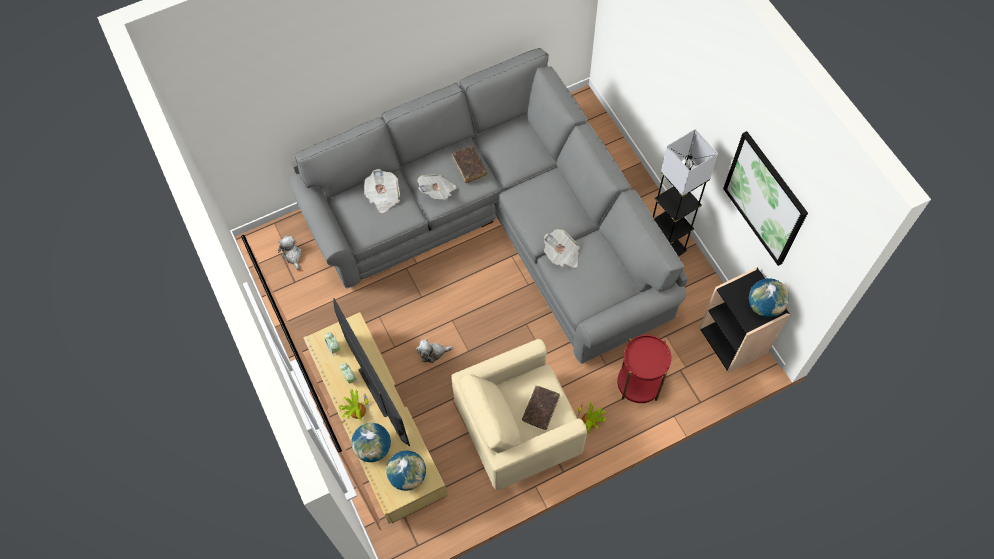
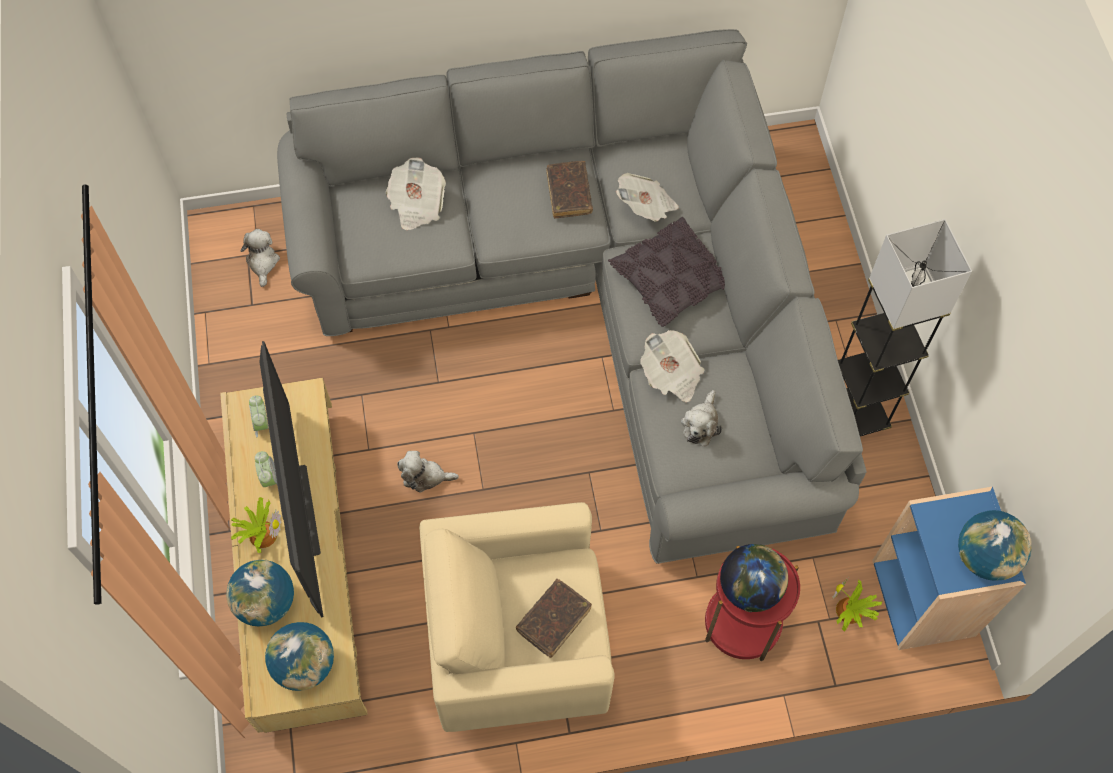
camera: 15 degrees right, 0 degrees up
newspaper [417,174,457,200] -> newspaper moved to [616,173,678,222]
potted plant [577,402,606,434] -> potted plant moved to [832,578,883,632]
black bookcase [699,267,790,373] -> blue bookcase [872,487,1026,650]
picture [723,131,808,266] -> none
none -> black pillow [608,217,725,327]
none -> plush toy [681,390,722,447]
none -> globe [720,544,788,612]

